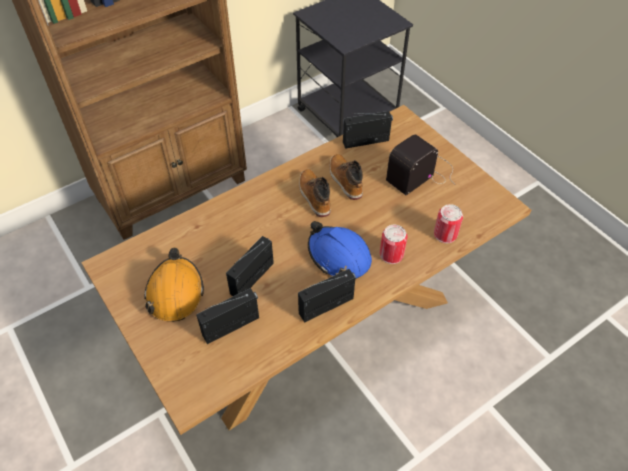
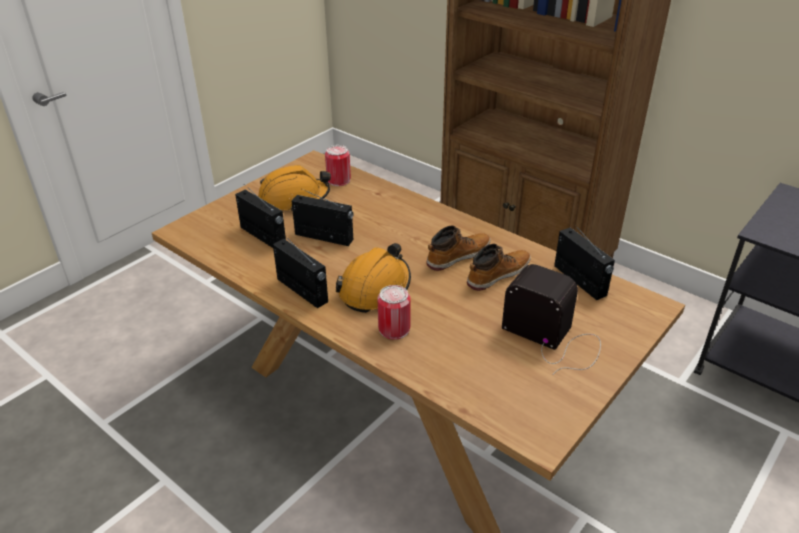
camera: 75 degrees right, 15 degrees down
blue hard hat [308,221,372,279] -> orange hard hat [336,243,411,313]
can [434,204,463,243] -> can moved to [325,145,351,186]

